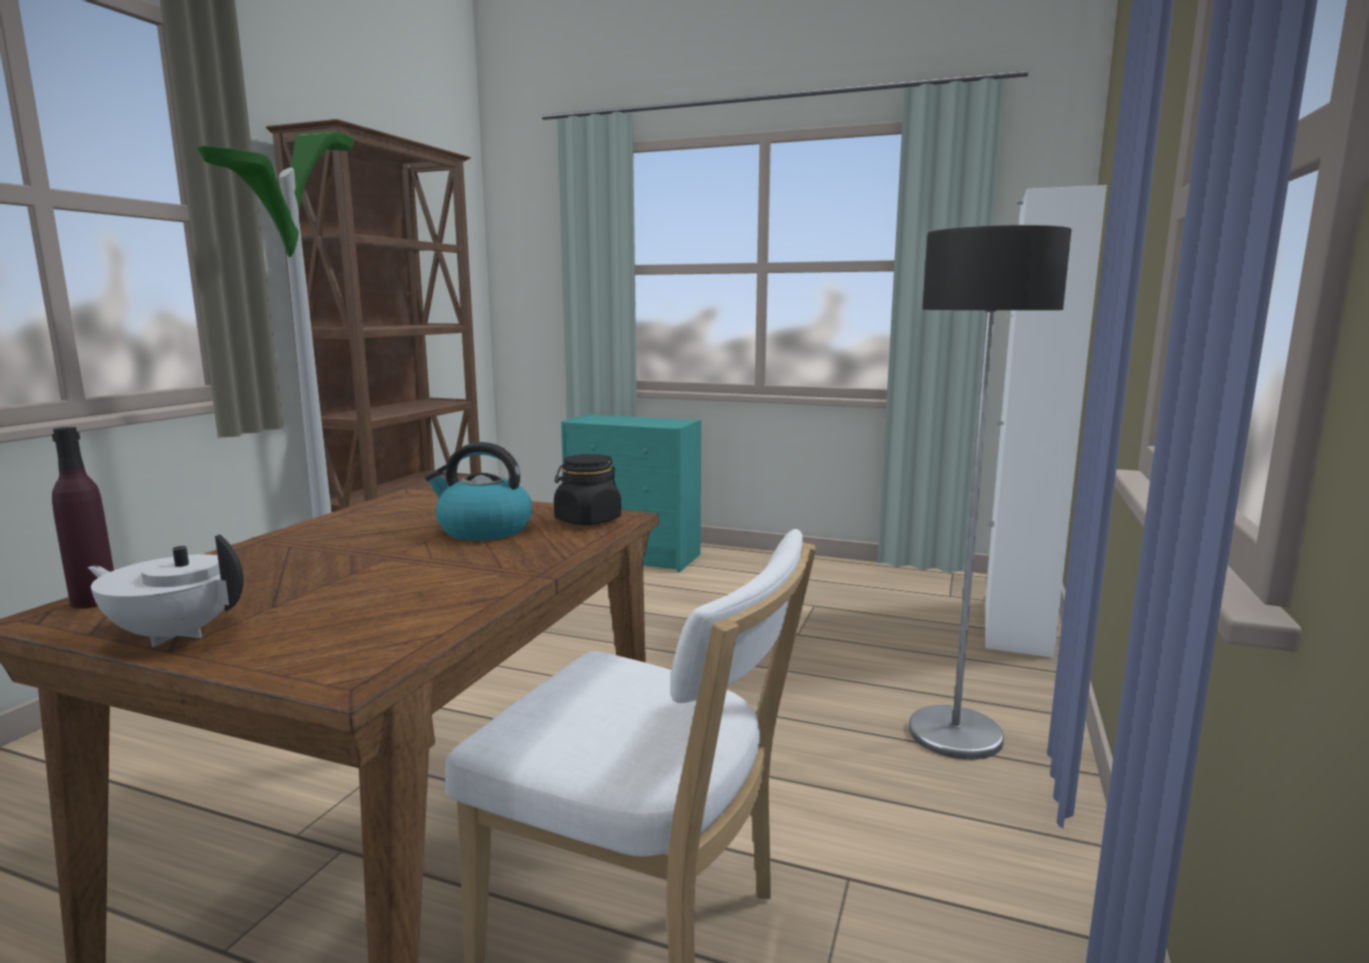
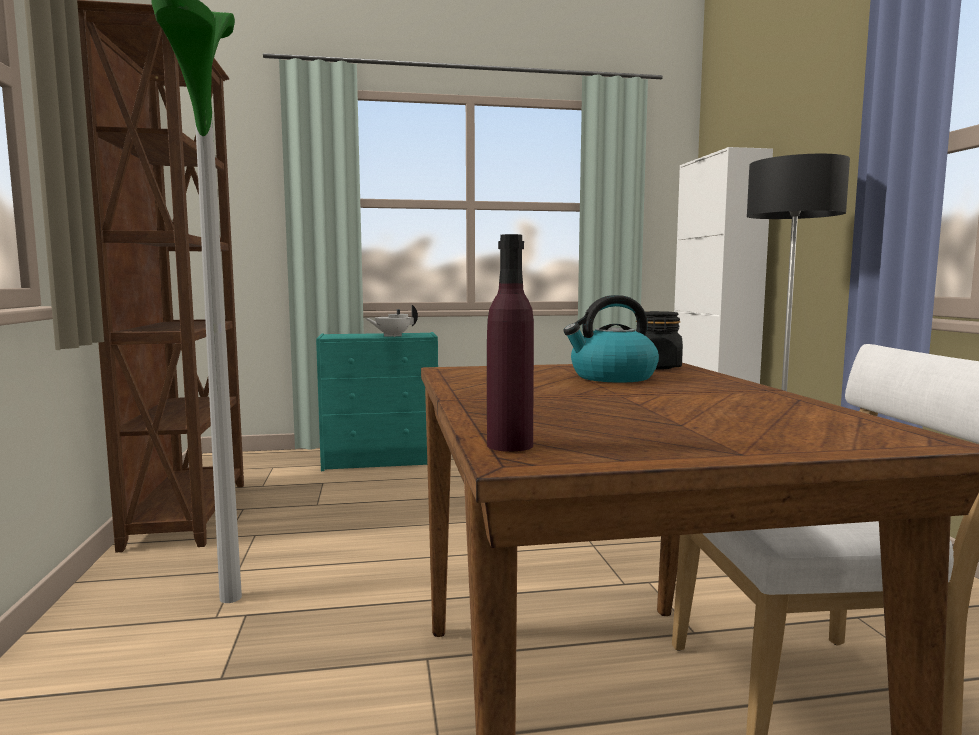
camera: 30 degrees left, 5 degrees down
white teapot [88,534,244,647] -> white teapot moved to [365,304,418,337]

